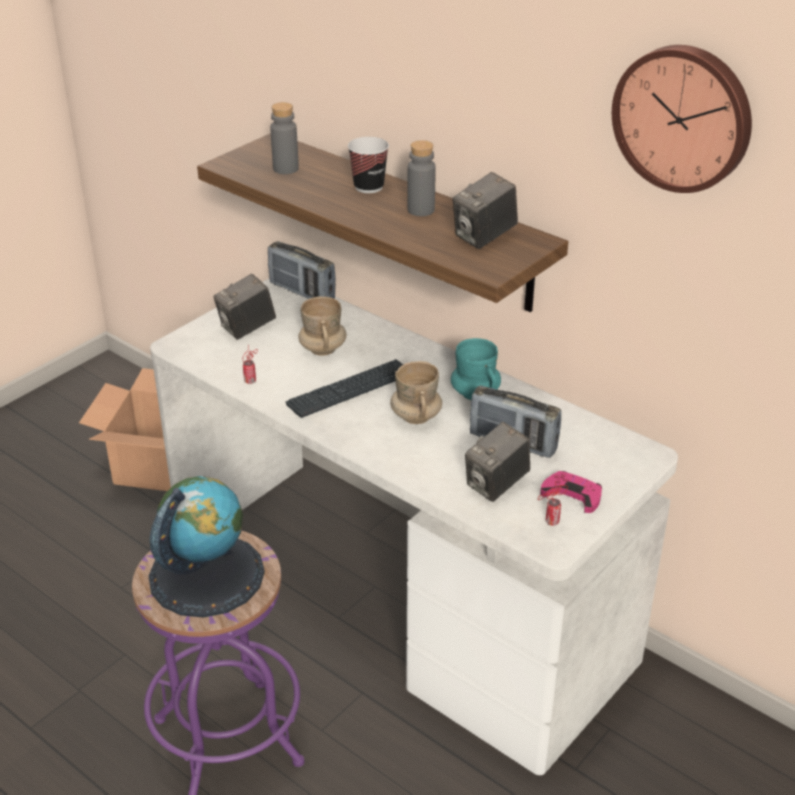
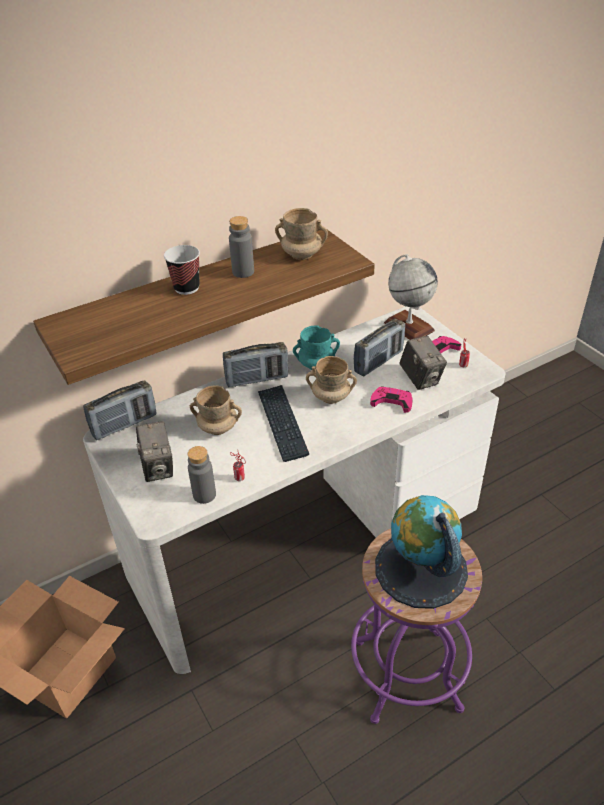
camera: 70 degrees left, 5 degrees up
grey bottle [270,102,299,174] -> grey bottle moved to [188,446,216,504]
camera [453,172,518,249] -> beige mug [275,208,328,260]
wall clock [612,45,752,193] -> none
none -> radio [223,342,288,387]
none -> pink game controller [370,386,413,413]
none -> globe [384,254,438,340]

